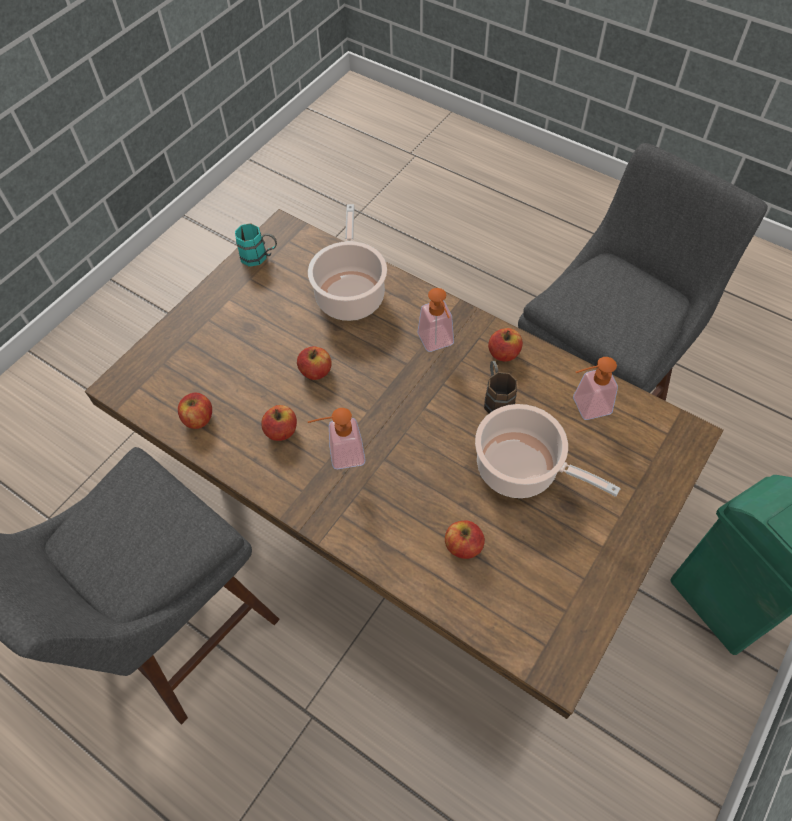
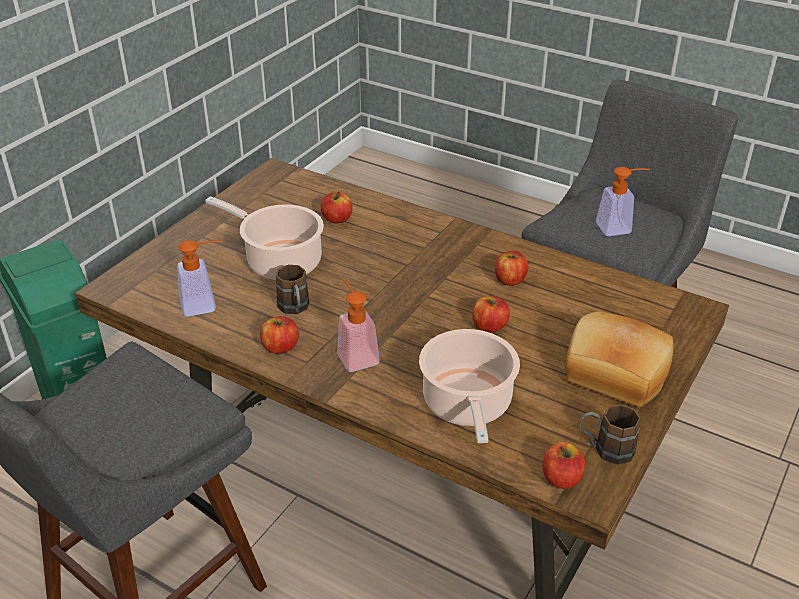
camera: 175 degrees right, 20 degrees down
apple [178,393,212,429] -> apple moved to [543,442,585,489]
turquoise mug [235,223,277,267] -> brown mug [580,404,641,465]
soap dispenser [308,408,366,469] -> soap dispenser moved to [596,167,650,236]
none -> bread [565,312,674,407]

